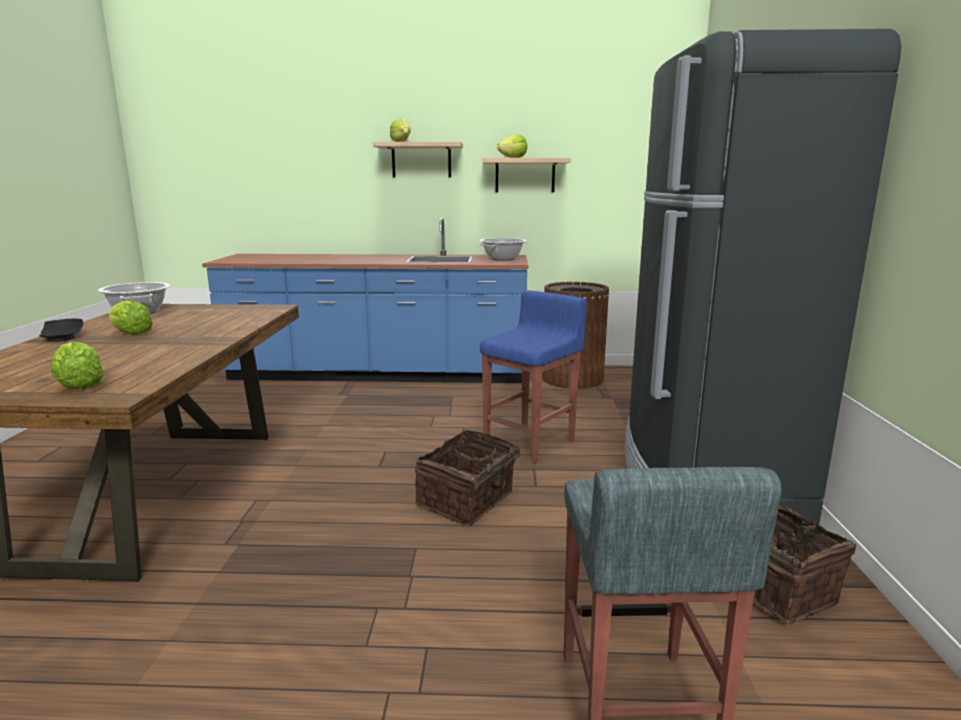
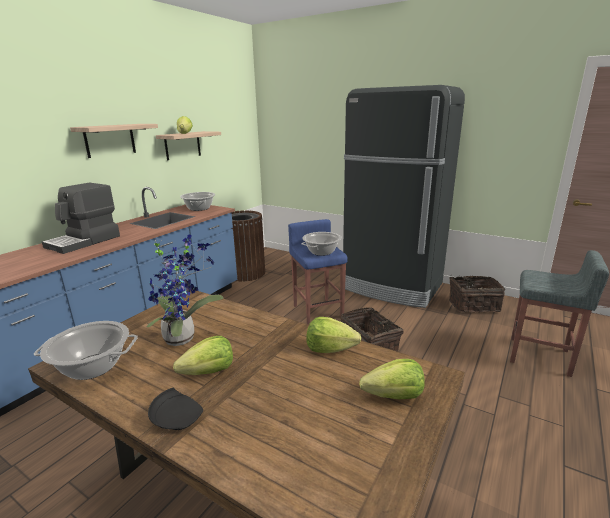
camera: 60 degrees left, 5 degrees up
lettuce [390,119,411,142] -> lettuce moved to [306,317,361,353]
none -> coffee machine [42,183,120,254]
none -> potted plant [147,235,223,346]
none -> cooking pot [302,232,341,256]

